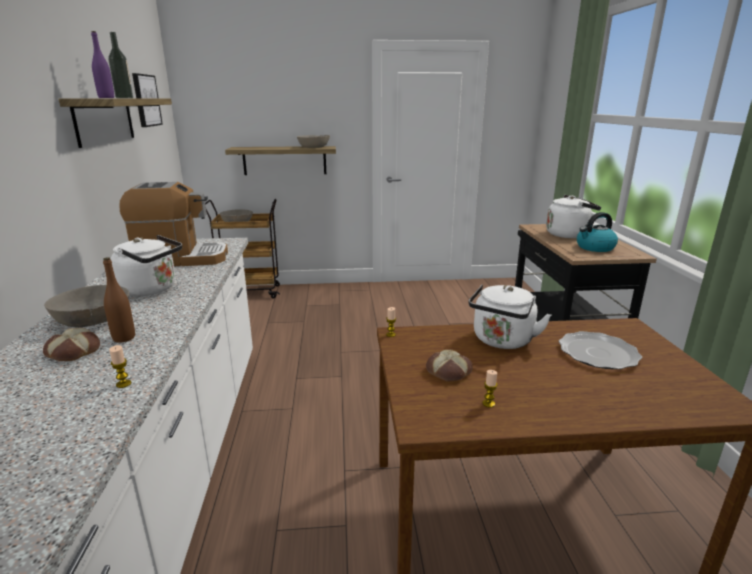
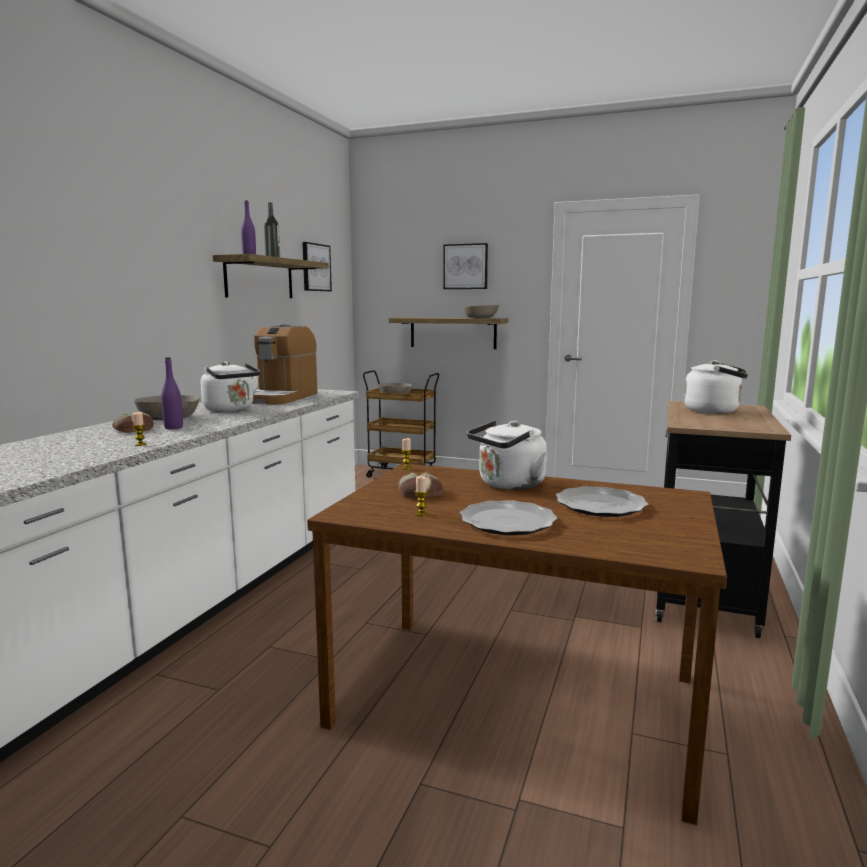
camera: 25 degrees right, 10 degrees down
brown bottle [103,257,135,343] -> purple bottle [161,357,183,429]
coffee machine [120,182,228,266] -> coffee machine turned 90 degrees clockwise [252,324,318,405]
kettle [577,212,618,252] -> none
none -> picture [443,243,488,289]
none -> plate [460,500,558,535]

